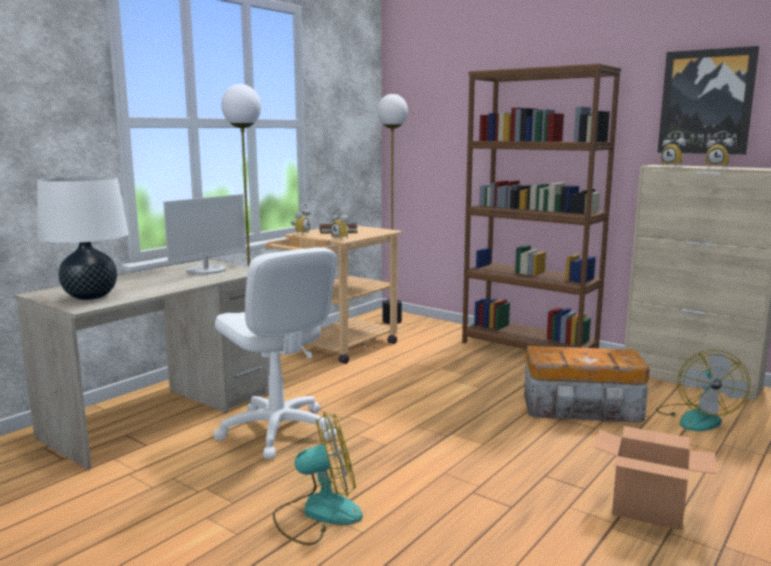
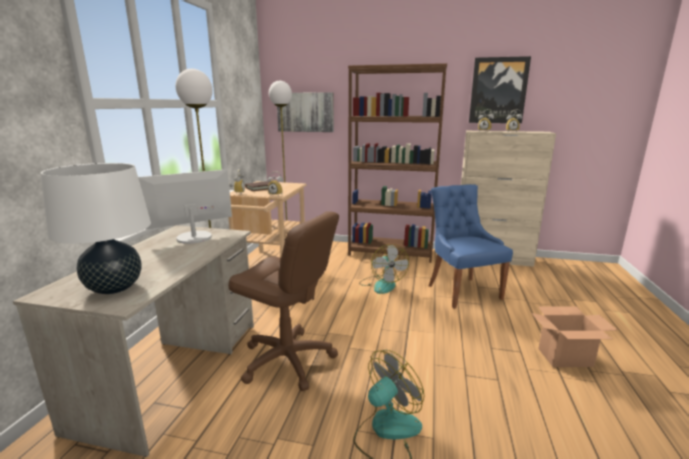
camera: 25 degrees left, 5 degrees up
monitor [163,194,246,275] -> monitor turned 135 degrees counterclockwise [138,169,232,244]
white office chair [214,247,337,459] -> brown office chair [228,211,339,391]
storage box [524,346,650,423] -> blue chair [429,184,513,309]
fan [656,350,751,431] -> fan moved to [359,244,409,294]
none -> picture [277,92,334,132]

